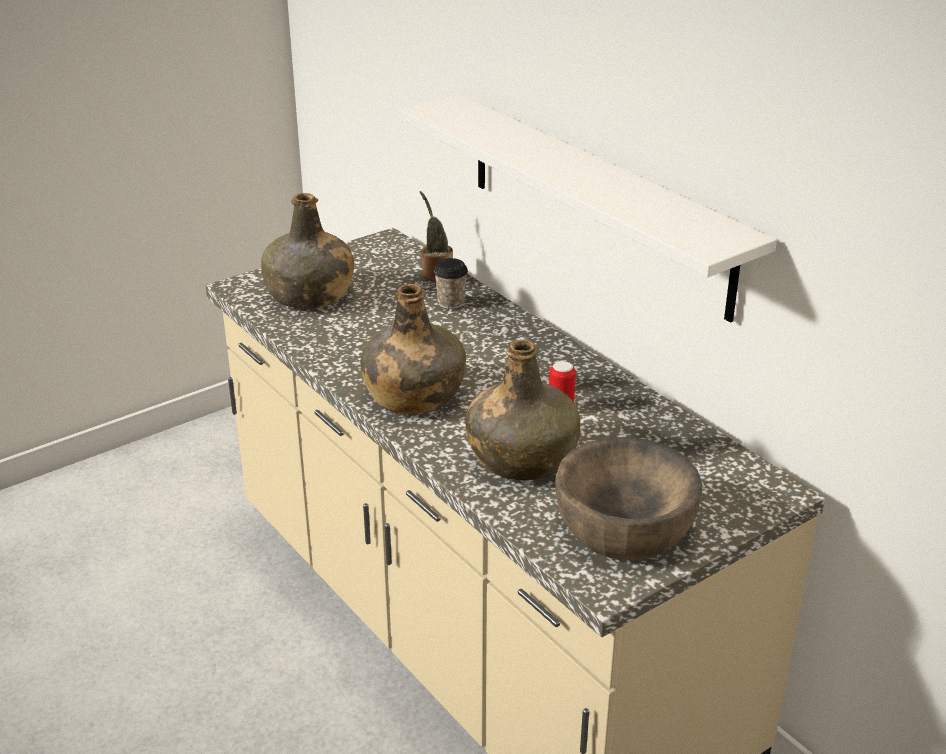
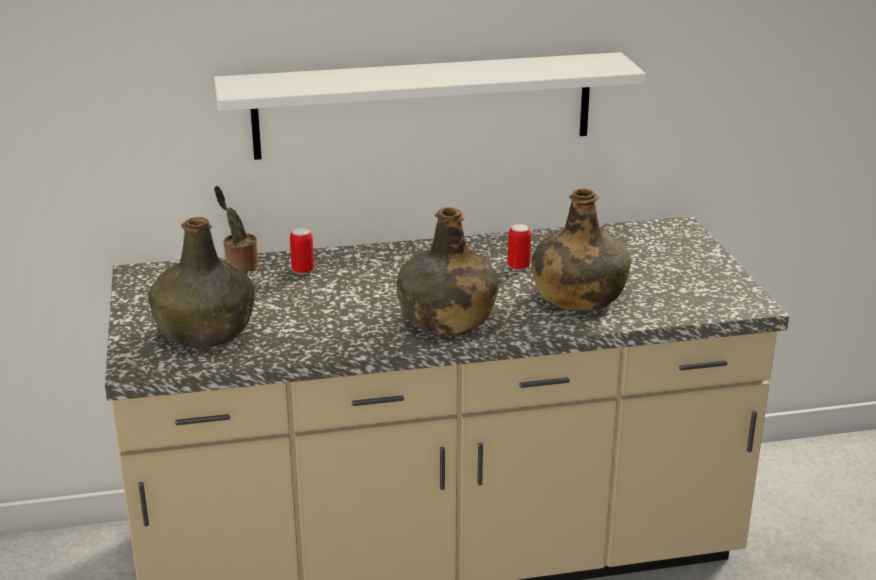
camera: 65 degrees left, 5 degrees down
cup [434,258,468,309] -> can [290,228,314,274]
brown bowl [555,437,702,560] -> none

